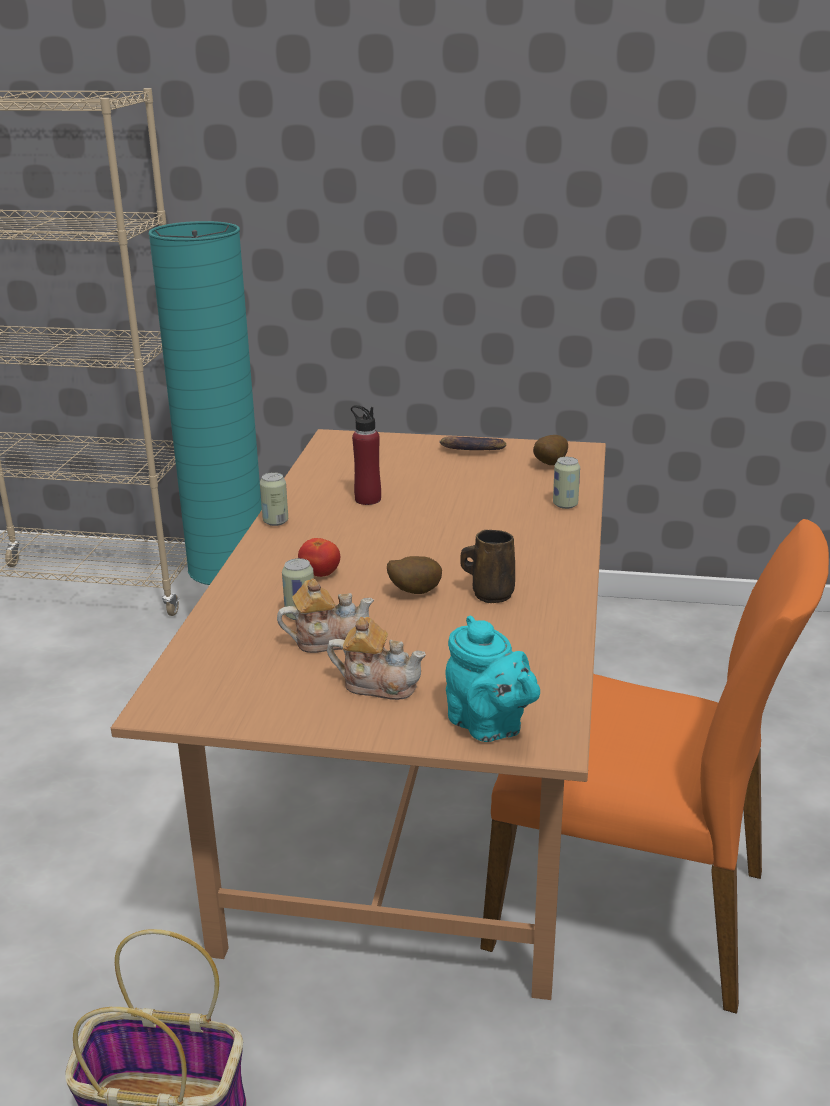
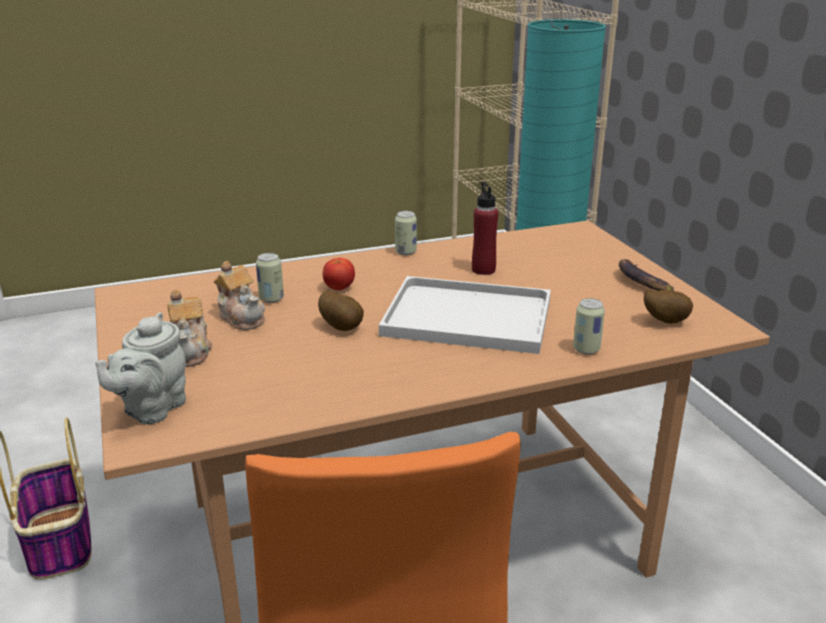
camera: 60 degrees right, 0 degrees up
turquoise teapot [445,615,540,742] -> grey teapot [95,312,186,424]
brown mug [460,530,515,603] -> none
none -> white tray [379,276,551,354]

